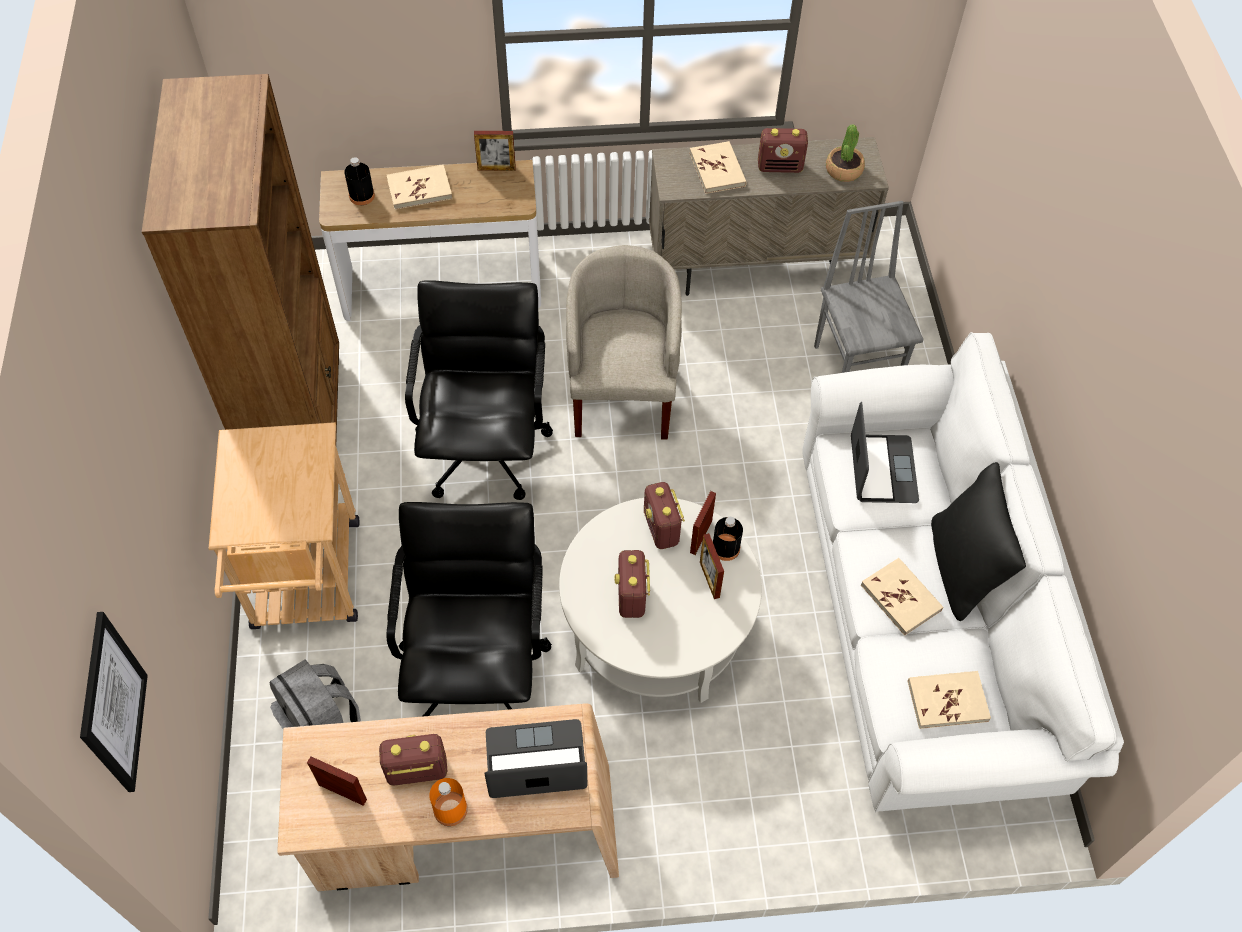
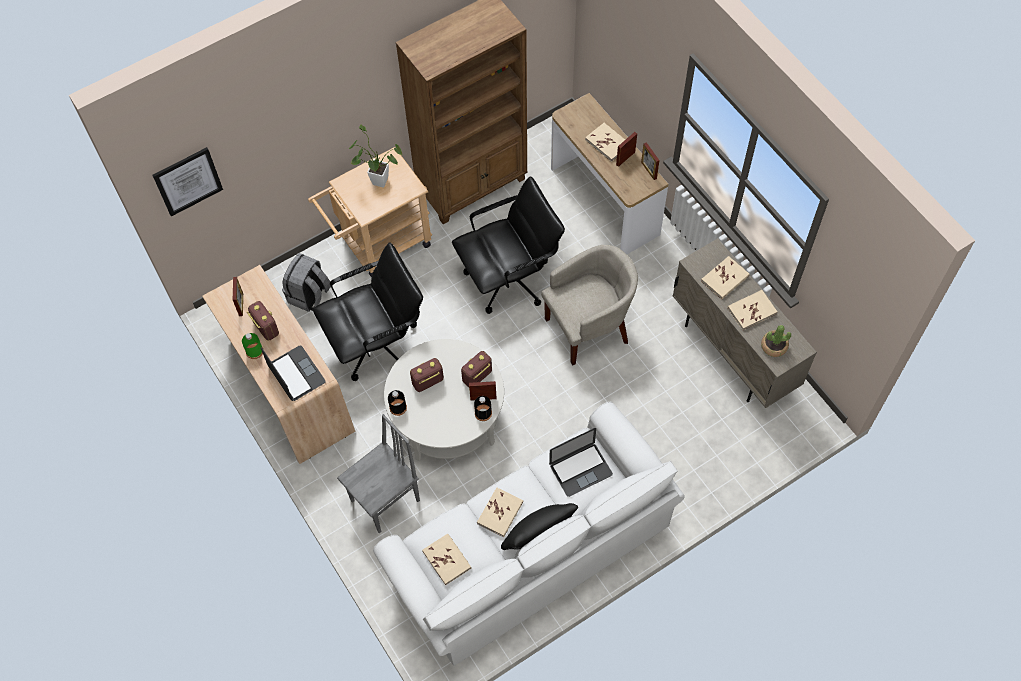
camera: 65 degrees right, 5 degrees up
black bottle [344,157,375,205] -> black bottle moved to [388,390,407,416]
orange bottle [429,778,468,826] -> green bottle [242,333,263,359]
picture frame [700,533,724,599] -> picture frame moved to [616,132,637,167]
radio [758,128,808,173] -> beige book [727,290,777,331]
grey chair [814,201,924,373] -> grey chair moved to [337,414,420,533]
none -> potted plant [349,125,402,188]

